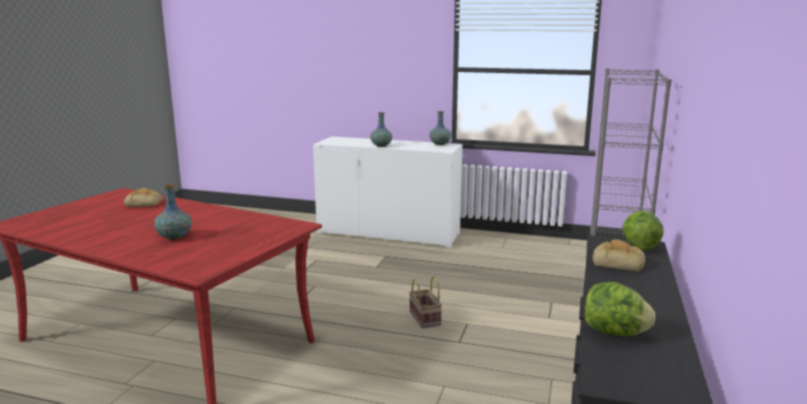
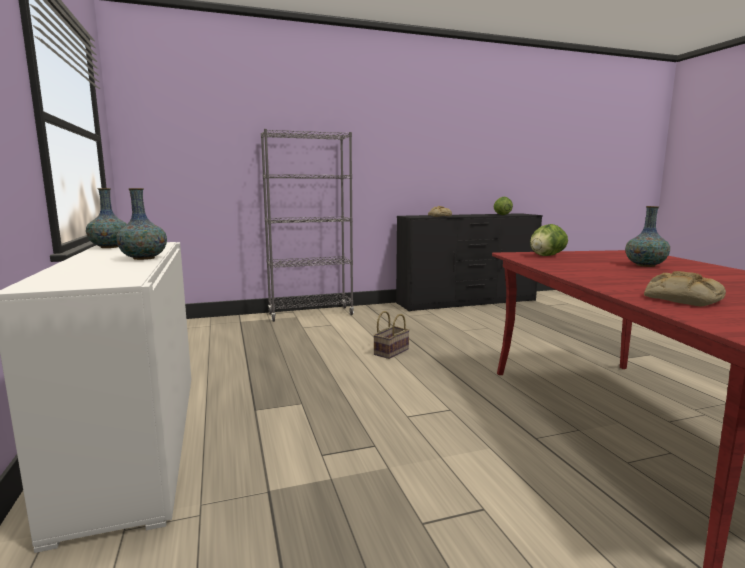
camera: 125 degrees left, 5 degrees down
lettuce [622,210,664,251] -> lettuce moved to [530,224,568,256]

